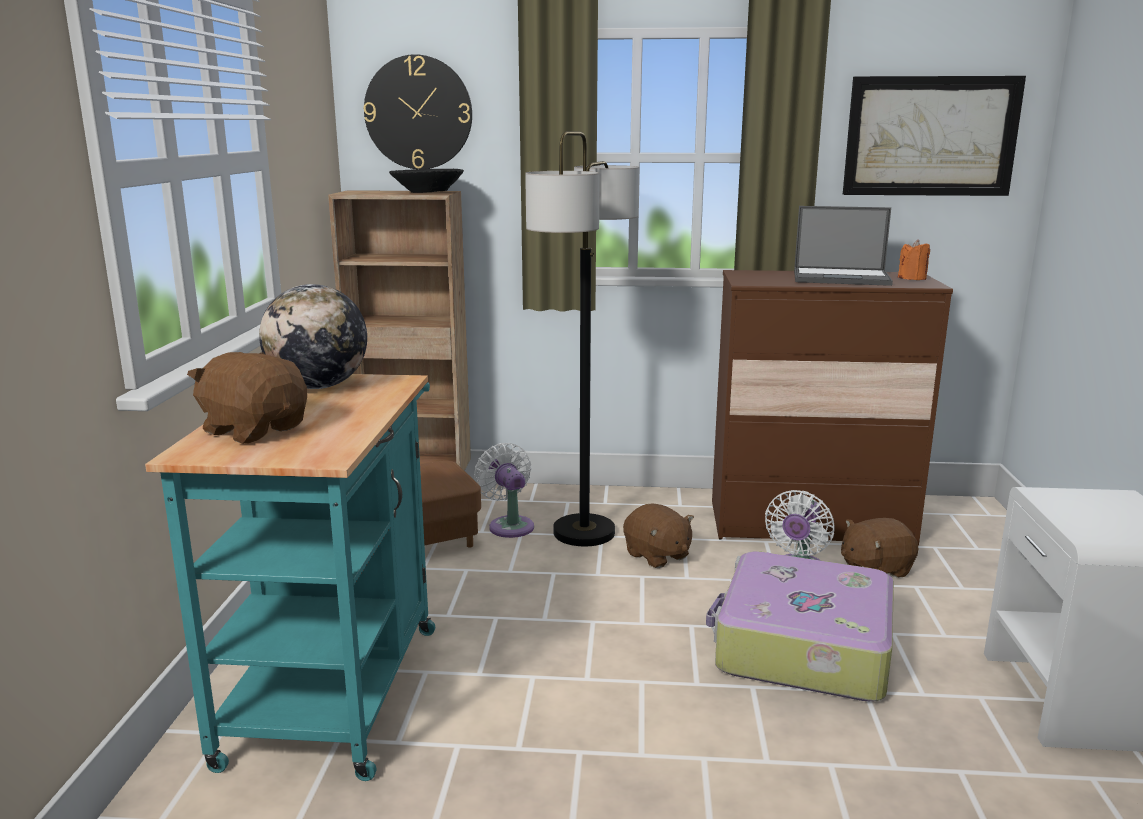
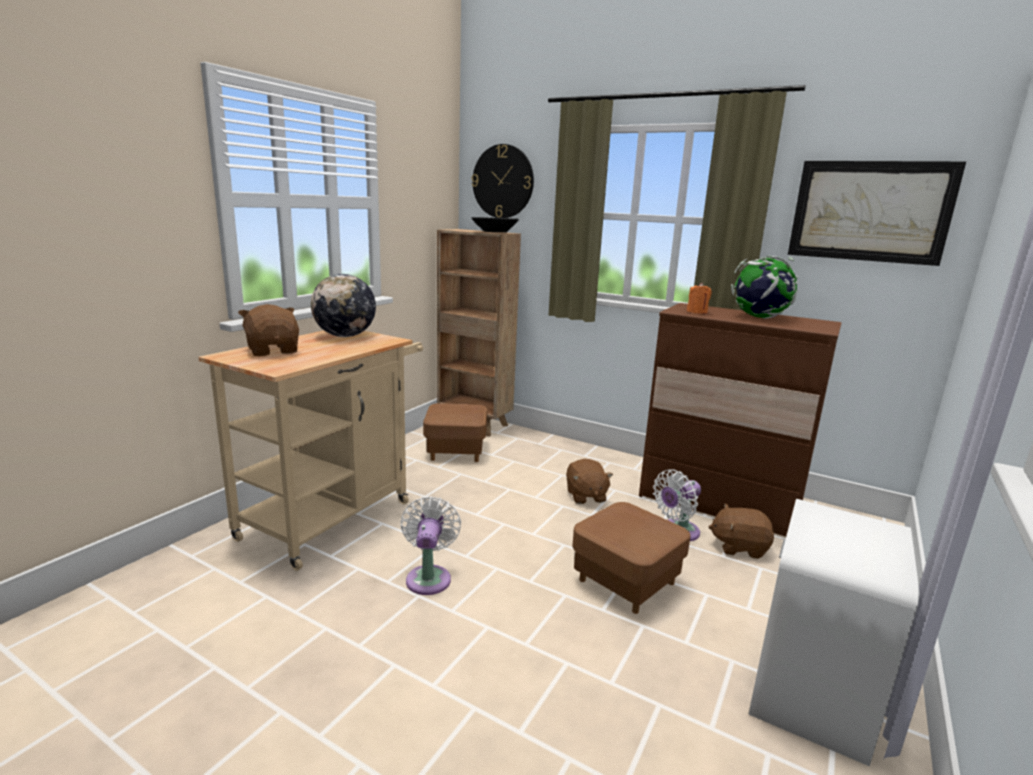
camera: 25 degrees right, 0 degrees up
turquoise cart [145,374,435,781] -> beige cart [198,331,423,571]
white fan [474,443,534,538] -> white fan moved to [401,496,461,595]
floor lamp [525,132,640,546] -> none
suitcase [706,551,894,701] -> brown ottoman [572,502,691,614]
laptop [794,206,893,286] -> globe [731,255,798,319]
orange candle [898,240,930,280] -> orange candle moved to [687,283,712,314]

